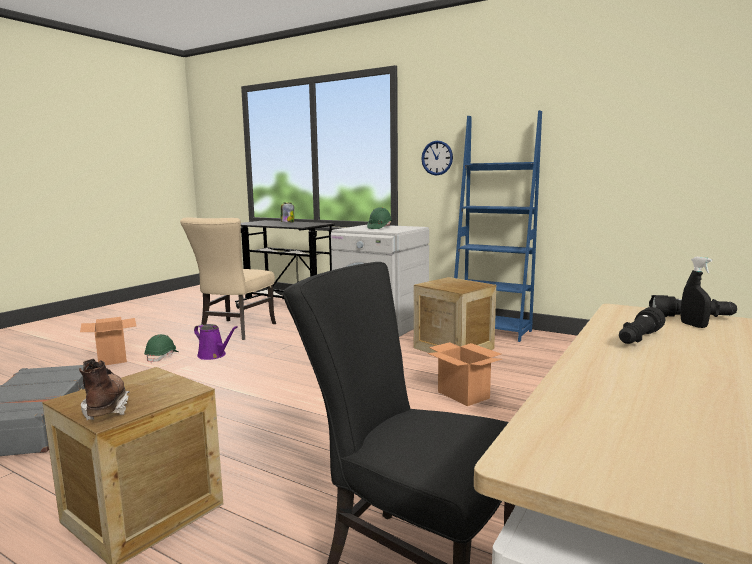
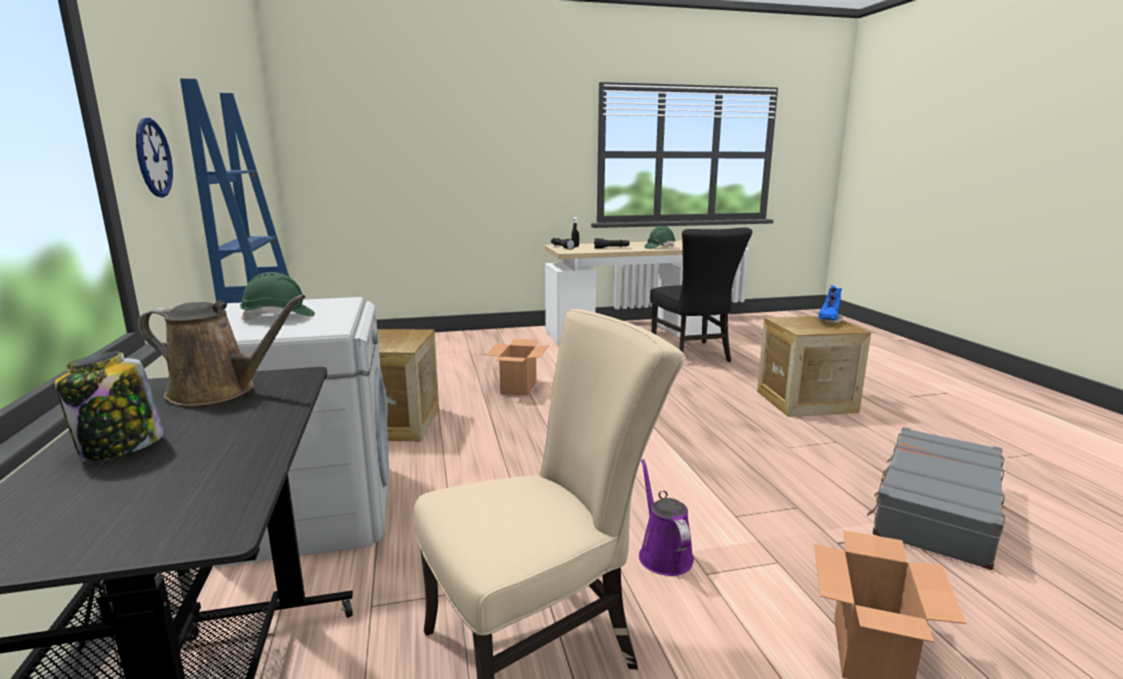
camera: 135 degrees left, 5 degrees up
brown boot [79,359,130,420] -> blue boot [816,285,843,323]
green hard hat [144,334,179,363] -> green hard hat moved to [644,226,676,249]
none -> brown watering can [137,295,306,406]

